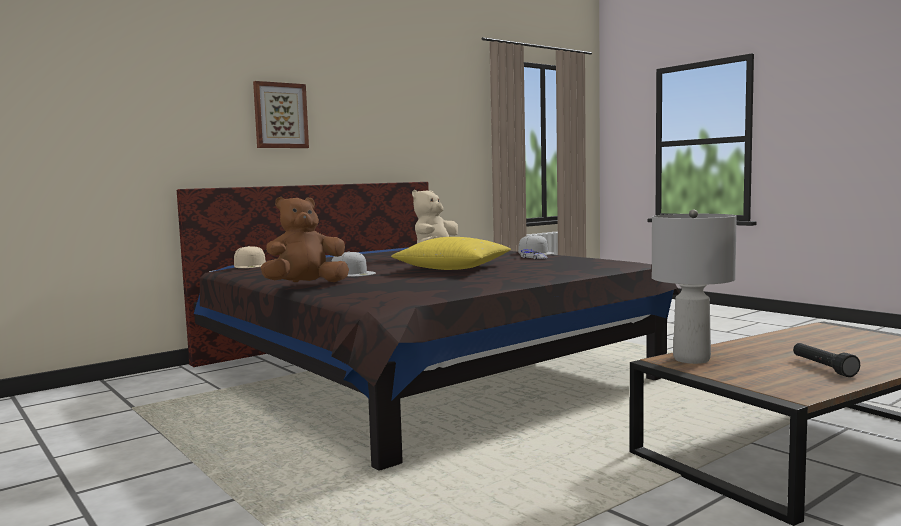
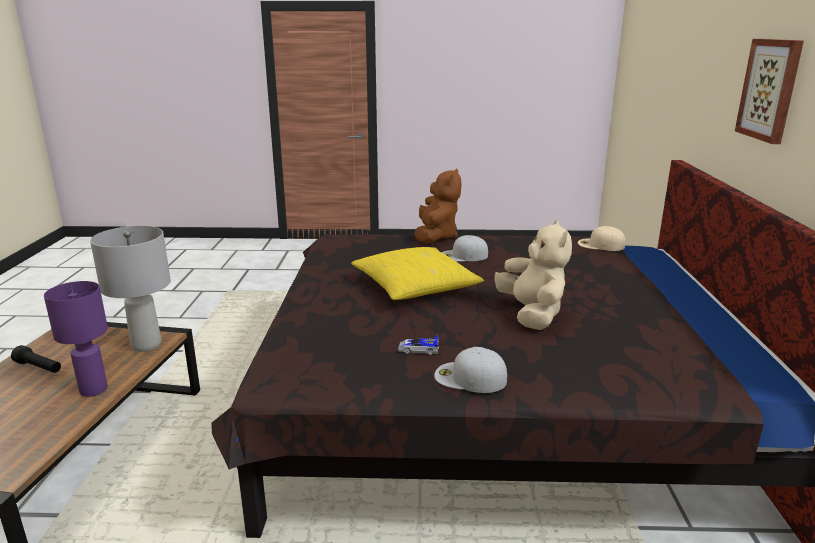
camera: 130 degrees right, 15 degrees up
none -> purple table lamp [44,281,108,397]

